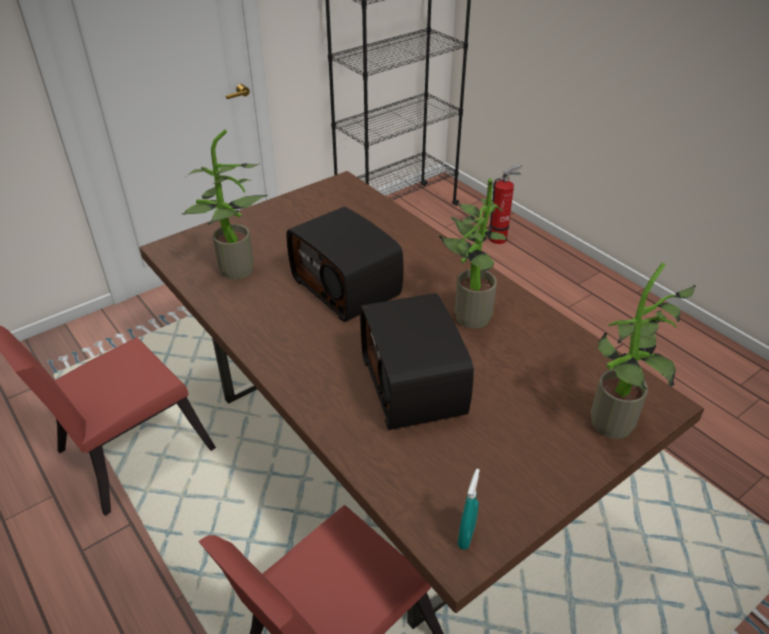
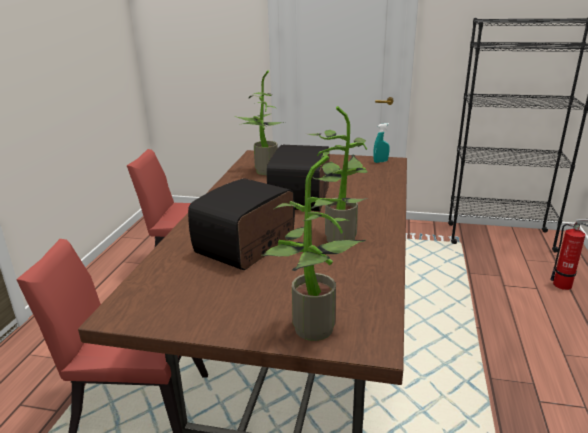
camera: 50 degrees right, 15 degrees down
turquoise spray bottle [458,469,480,550] -> turquoise spray bottle moved to [373,123,390,163]

